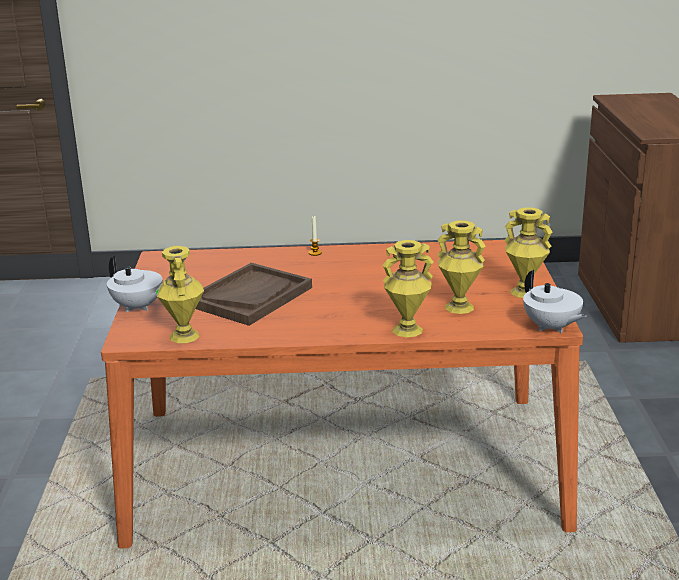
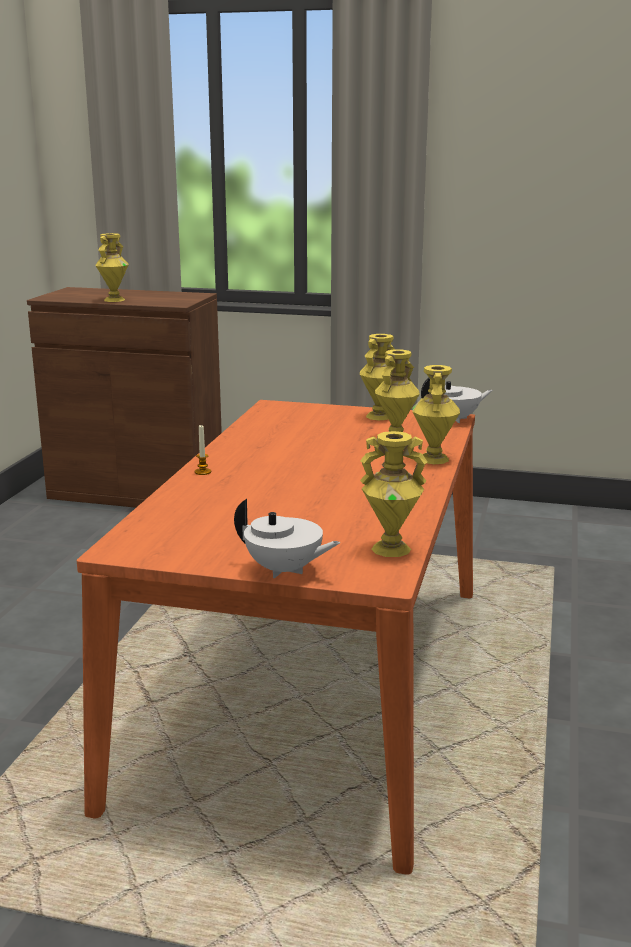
camera: 75 degrees left, 5 degrees down
white teapot [107,256,163,312] -> white teapot turned 60 degrees clockwise [234,499,340,578]
brown tray [196,263,312,326] -> none
none -> yellow vase [96,233,128,302]

